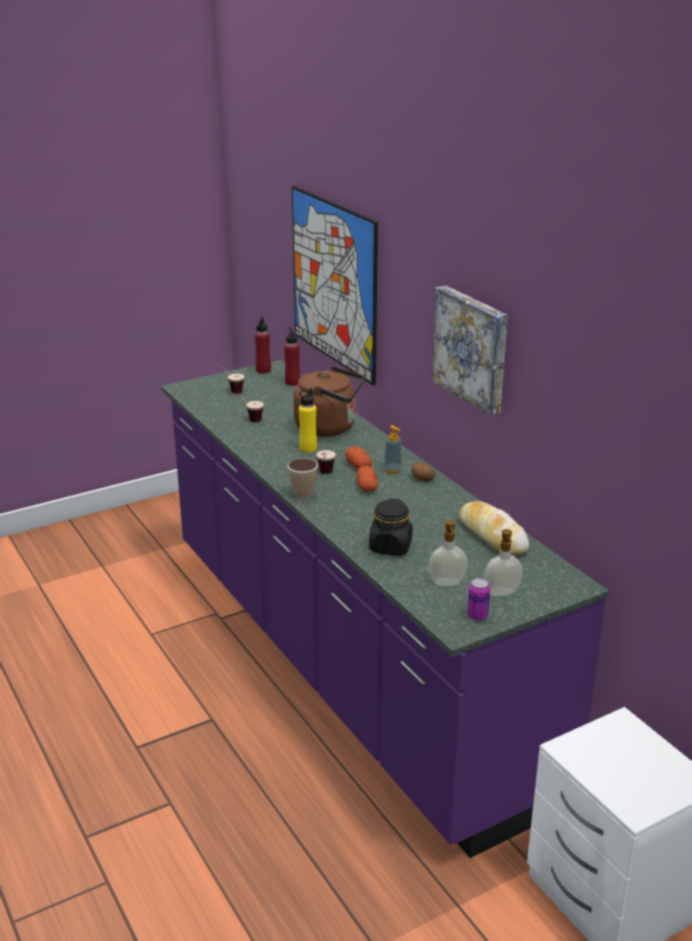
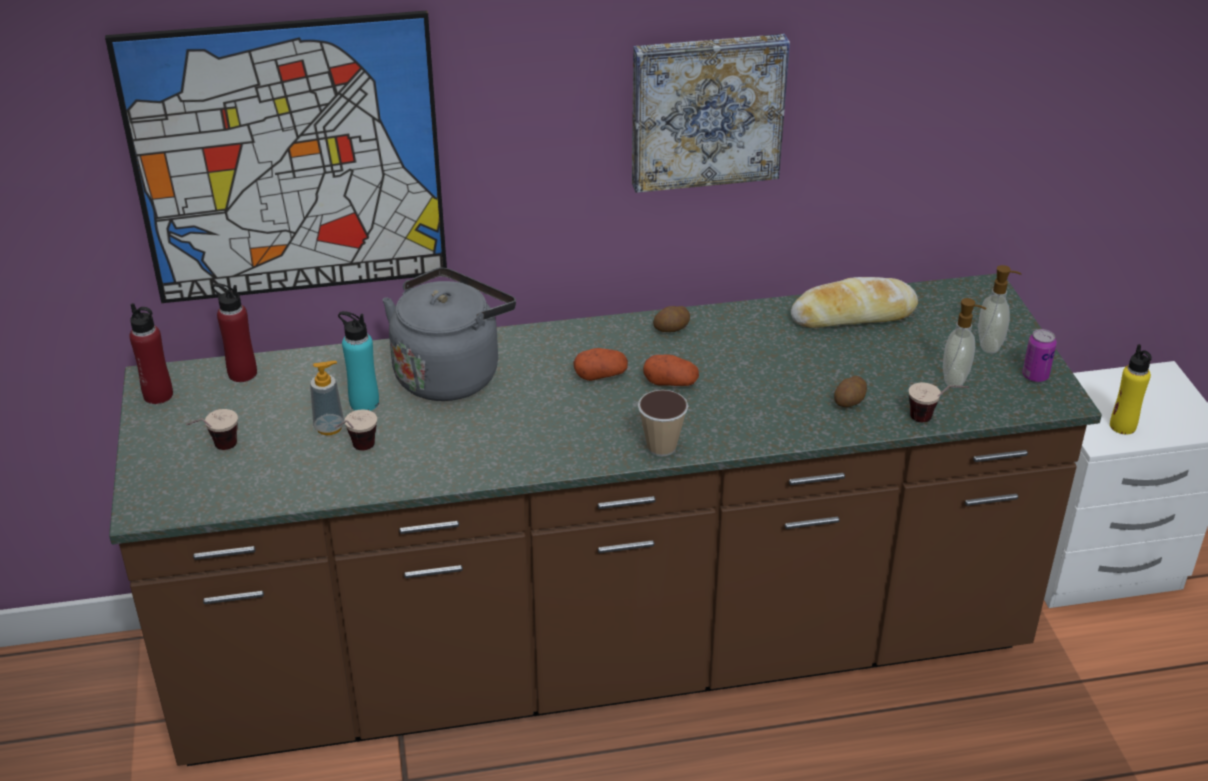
camera: 70 degrees left, 10 degrees up
purple counter [161,360,608,858] -> brown counter [109,274,1102,766]
brown kettle [293,366,364,437] -> grey kettle [383,268,516,401]
yellow bottle [299,388,317,453] -> yellow bottle moved to [1110,344,1152,434]
cup [316,450,336,474] -> cup moved to [909,382,969,422]
black jar [369,498,413,556] -> potato [834,376,867,407]
soap dispenser [384,425,402,474] -> soap dispenser moved to [310,361,344,435]
none -> turquoise bottle [338,311,379,411]

